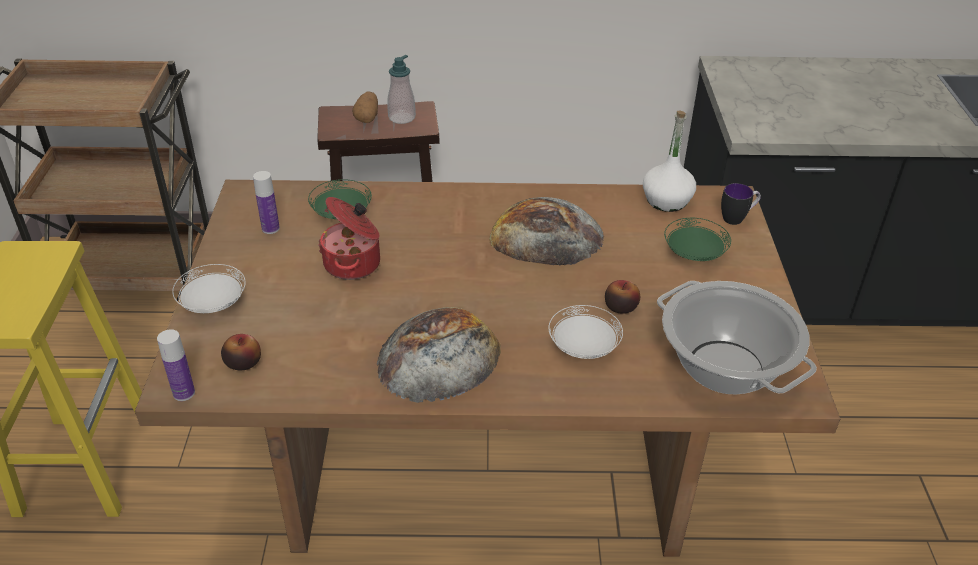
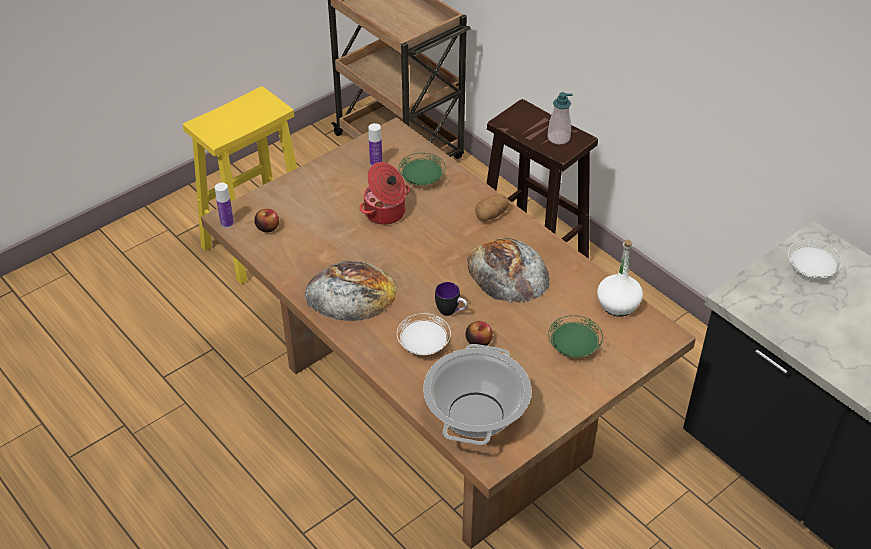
camera: 50 degrees right, 5 degrees up
white plate [172,264,246,313] -> white plate moved to [788,240,842,278]
potato [352,92,378,123] -> potato moved to [475,195,509,221]
mug [721,183,761,225] -> mug moved to [435,282,468,316]

